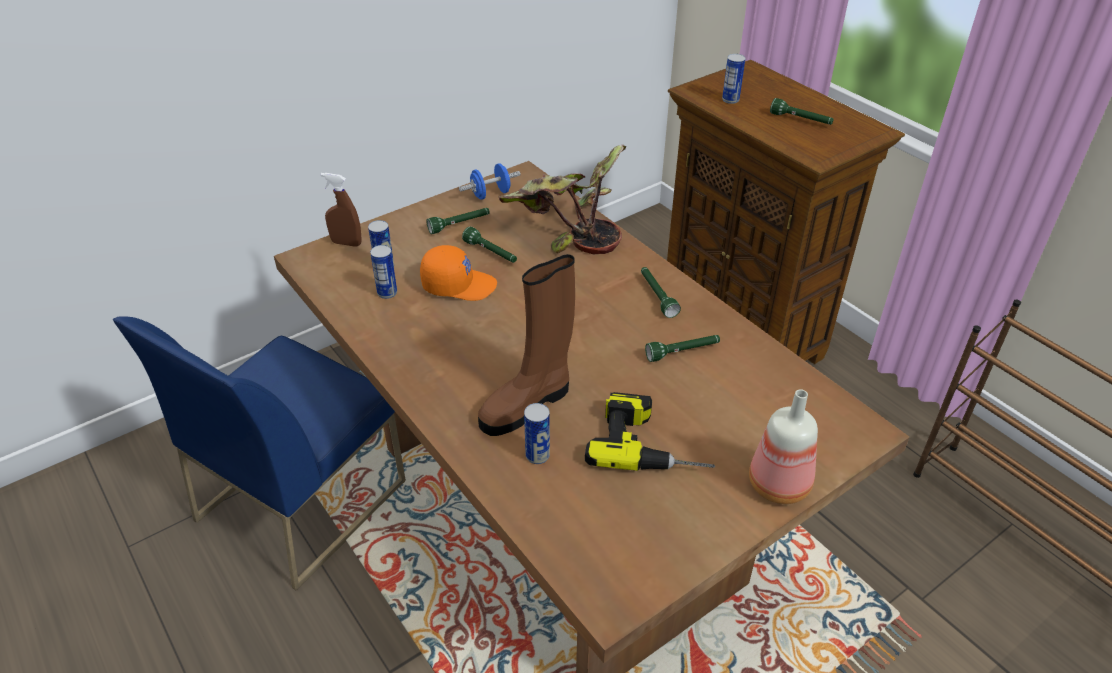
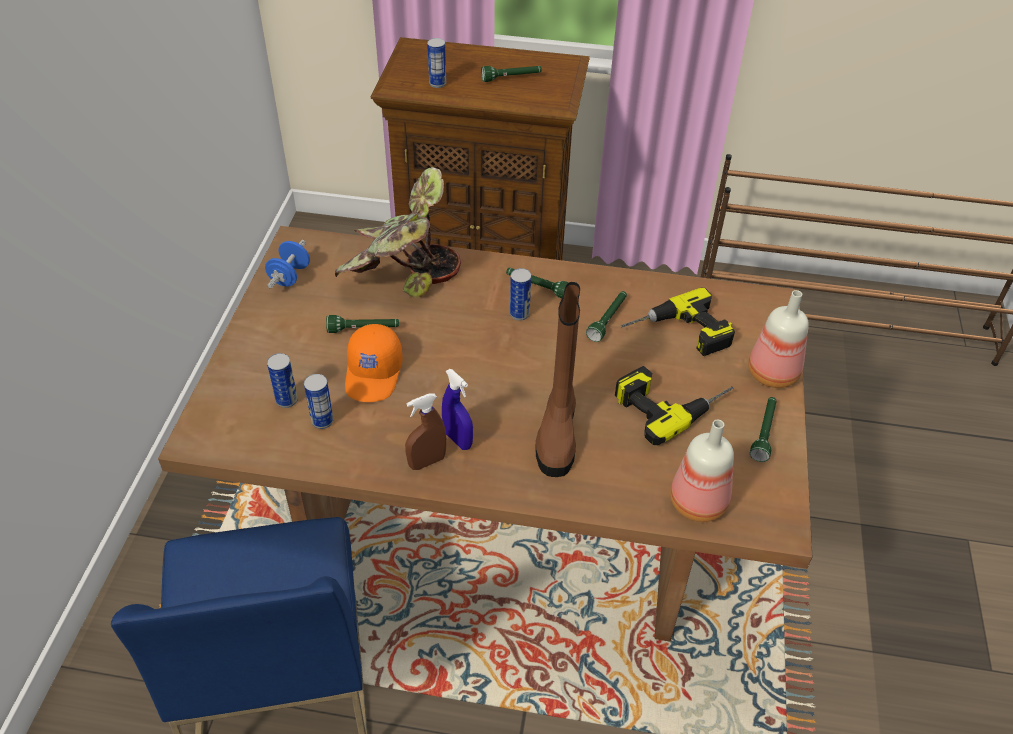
camera: 45 degrees left, 5 degrees up
brown spray bottle [321,173,362,247] -> brown spray bottle moved to [405,393,446,470]
orange cap [420,245,497,301] -> orange cap turned 135 degrees clockwise [345,324,402,402]
green flashlight [426,208,490,234] -> green flashlight moved to [750,397,776,462]
can [524,403,550,464] -> can moved to [510,268,531,320]
none -> blue spray bottle [442,369,473,450]
none -> power drill [621,288,735,356]
none -> bottle [670,420,734,522]

